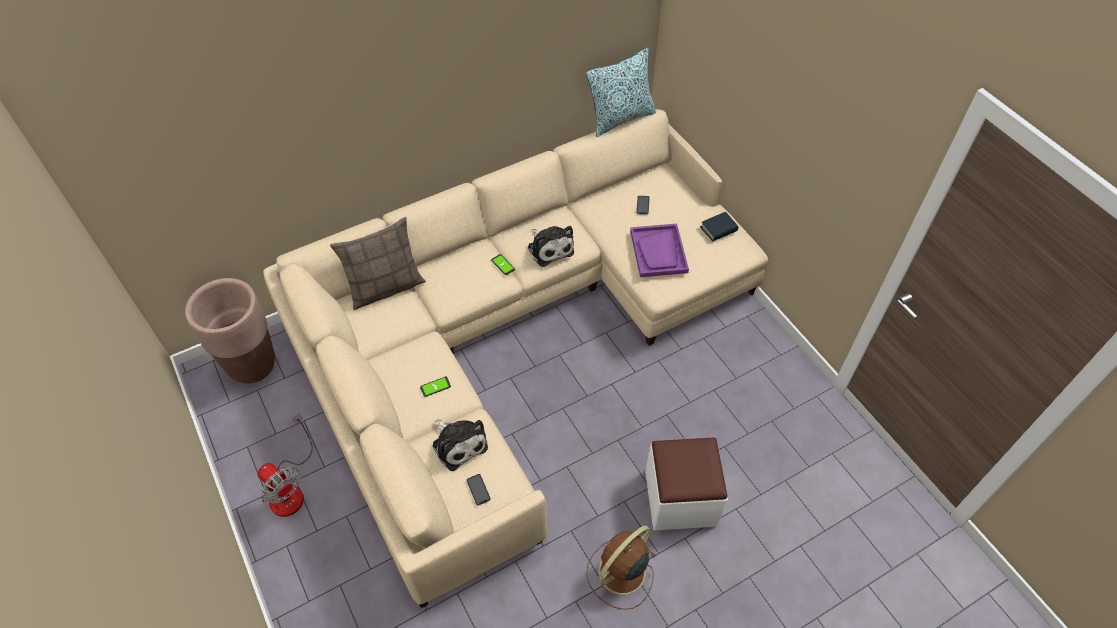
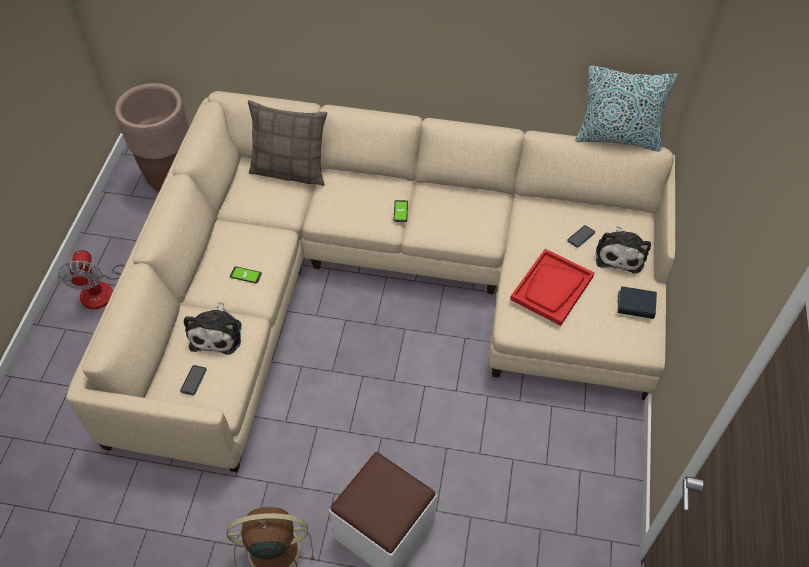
camera: 40 degrees right, 0 degrees up
plush toy [528,226,574,267] -> plush toy moved to [595,226,651,274]
purple tray [630,224,689,277] -> red tray [510,249,594,326]

